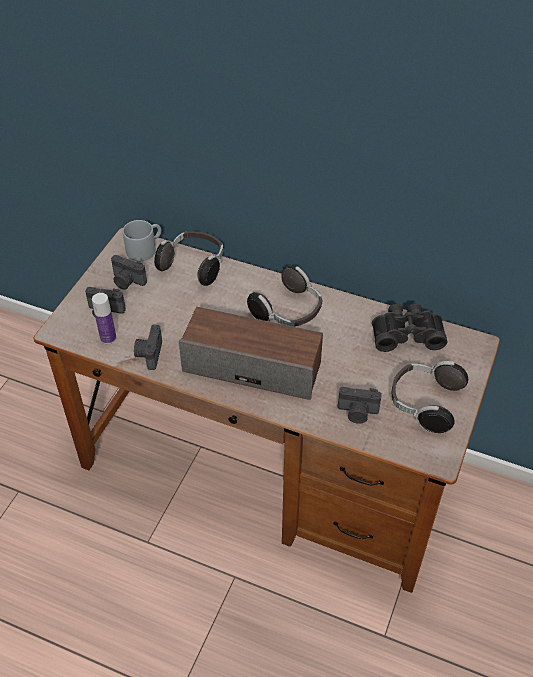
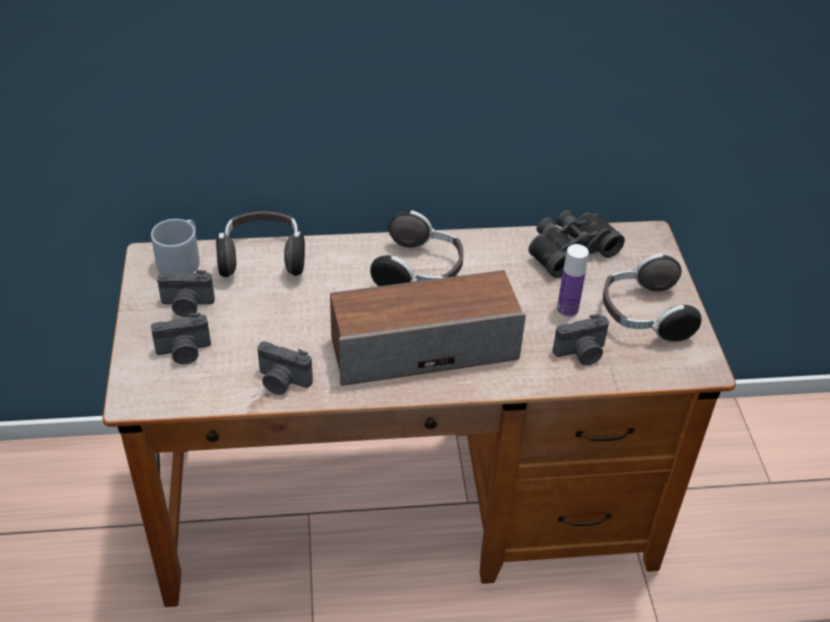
camera: 30 degrees left, 5 degrees down
bottle [92,293,116,344] -> bottle moved to [557,244,589,317]
camera [134,324,162,370] -> camera turned 45 degrees counterclockwise [257,341,313,395]

